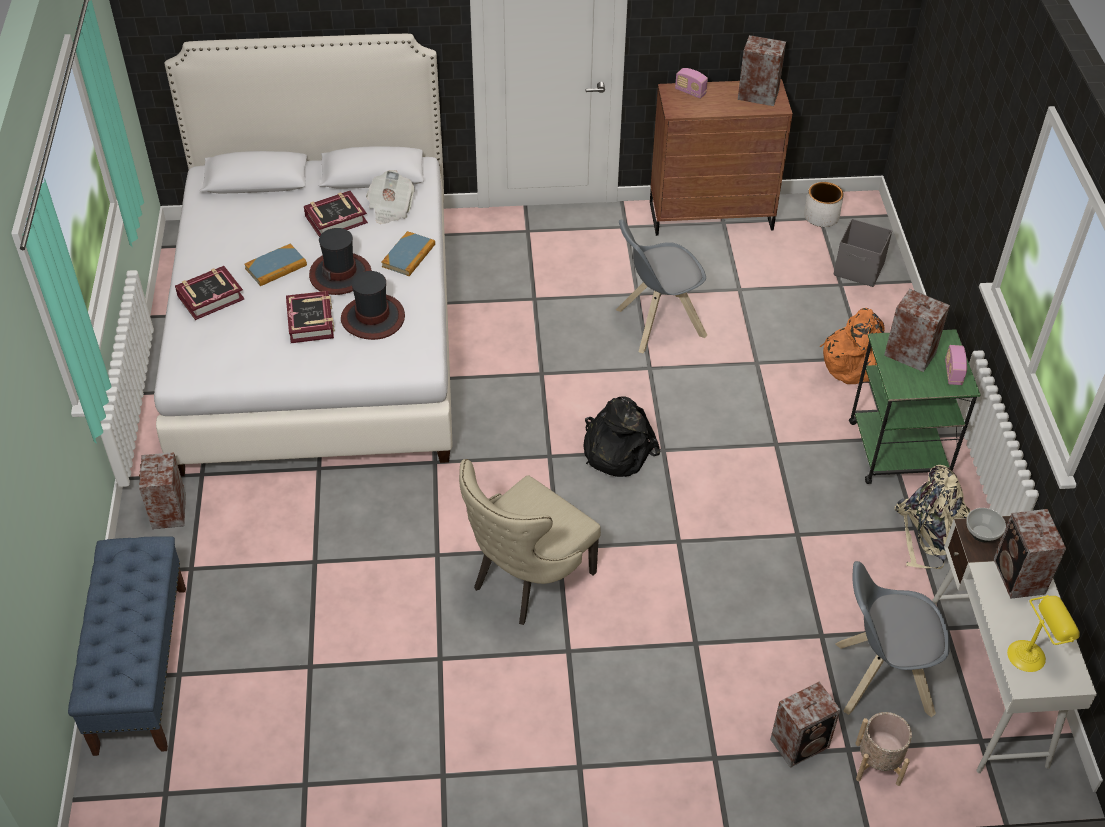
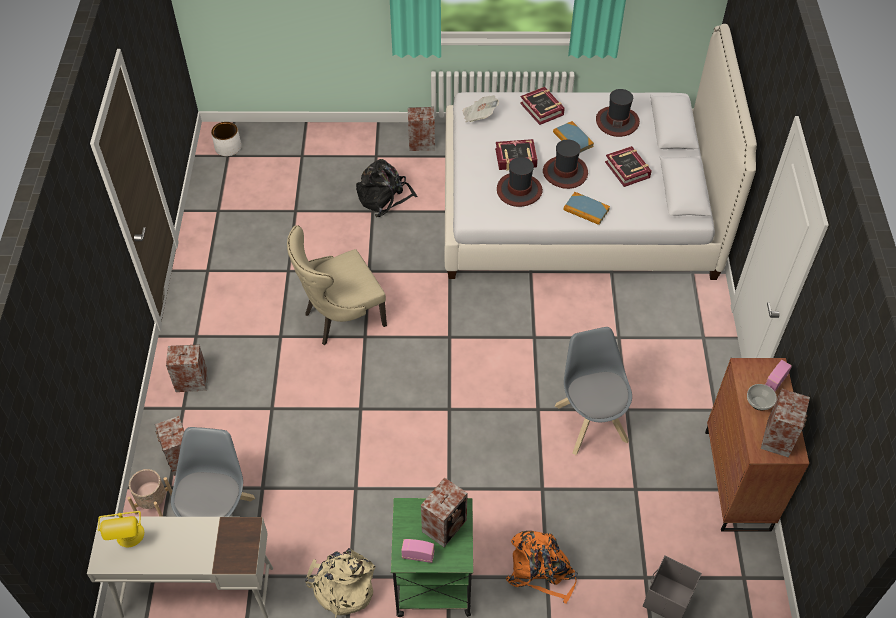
camera: 95 degrees right, 5 degrees up
blue bench [68,536,186,756] -> none
newspaper [366,170,415,224] -> newspaper moved to [462,95,499,122]
beige chair [459,459,601,625] -> beige chair turned 75 degrees counterclockwise [287,225,387,346]
black backpack [583,396,660,477] -> black backpack moved to [356,159,418,217]
white planter [804,182,844,227] -> white planter moved to [211,122,241,156]
bowl [966,508,1006,542] -> bowl moved to [747,384,777,410]
speaker [994,509,1066,599] -> speaker moved to [166,344,208,392]
none -> hat [596,89,640,137]

